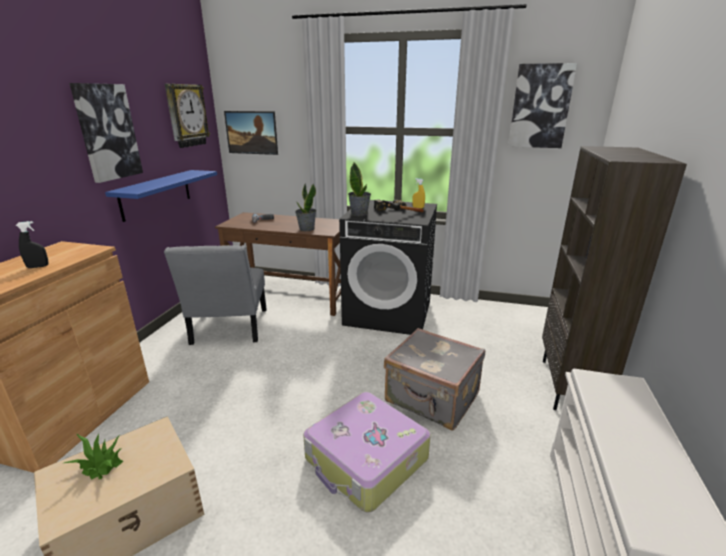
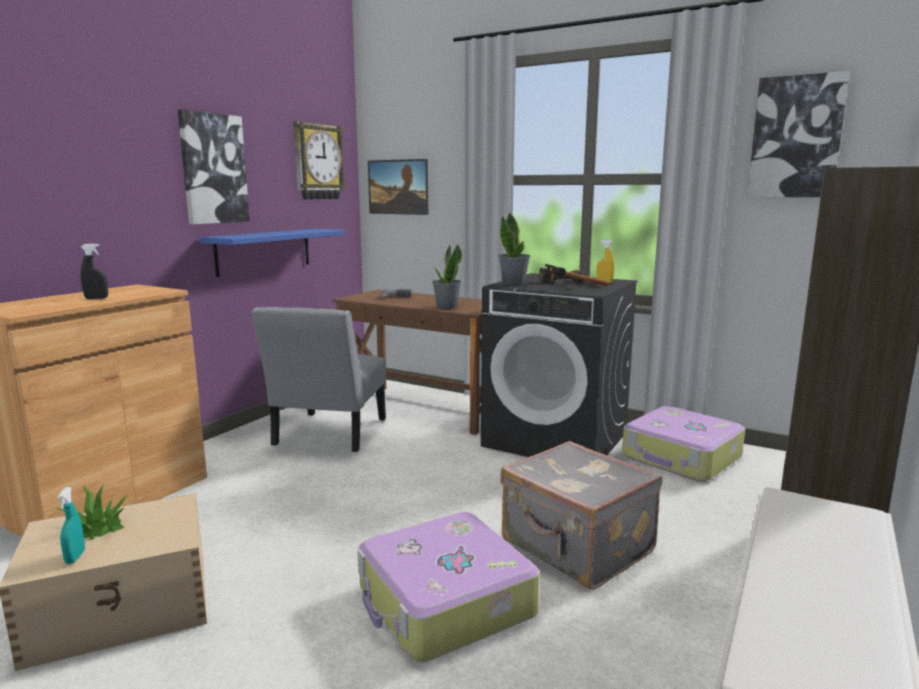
camera: 15 degrees right, 10 degrees down
none -> turquoise spray bottle [57,487,85,564]
none -> suitcase [622,406,745,482]

